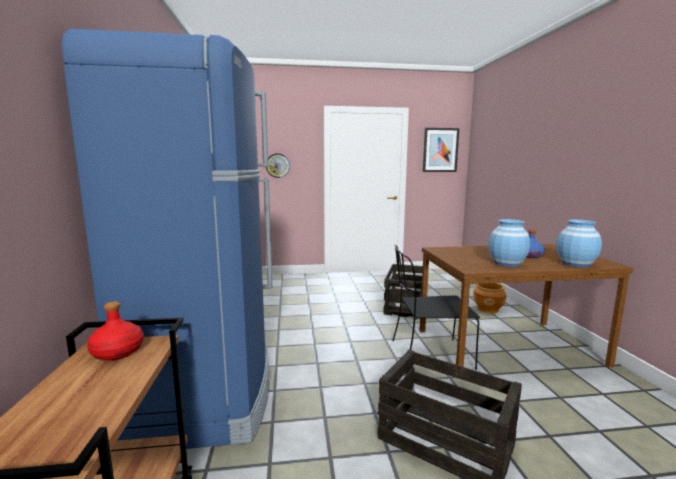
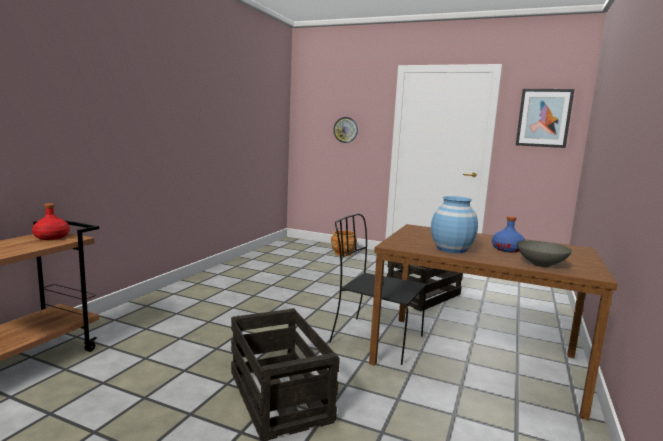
camera: 30 degrees right, 0 degrees up
blue fridge [62,29,272,449] -> none
brown planter [473,283,507,313] -> brown planter moved to [331,230,357,256]
blue vase [556,220,602,267] -> grey bowl [517,240,572,267]

